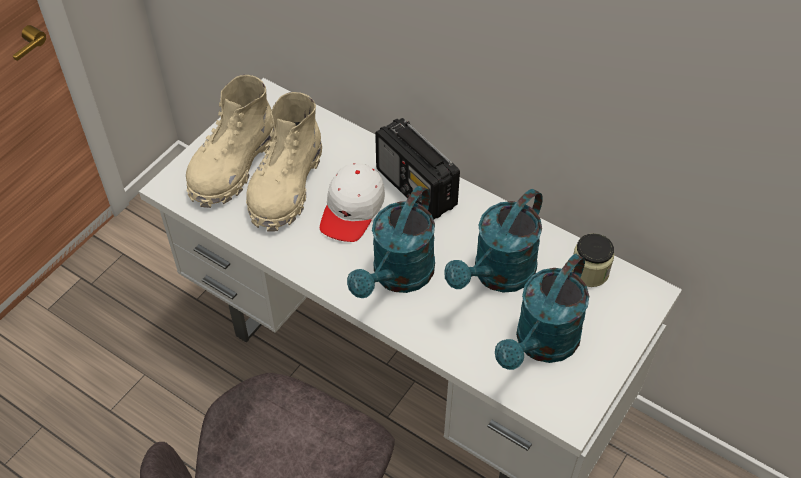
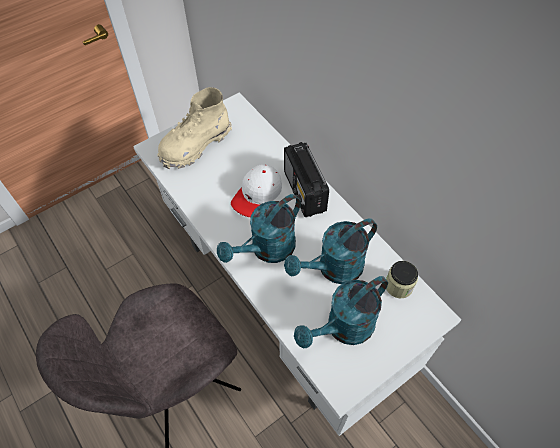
camera: 20 degrees right, 5 degrees up
beige boot [246,92,322,232] -> none

